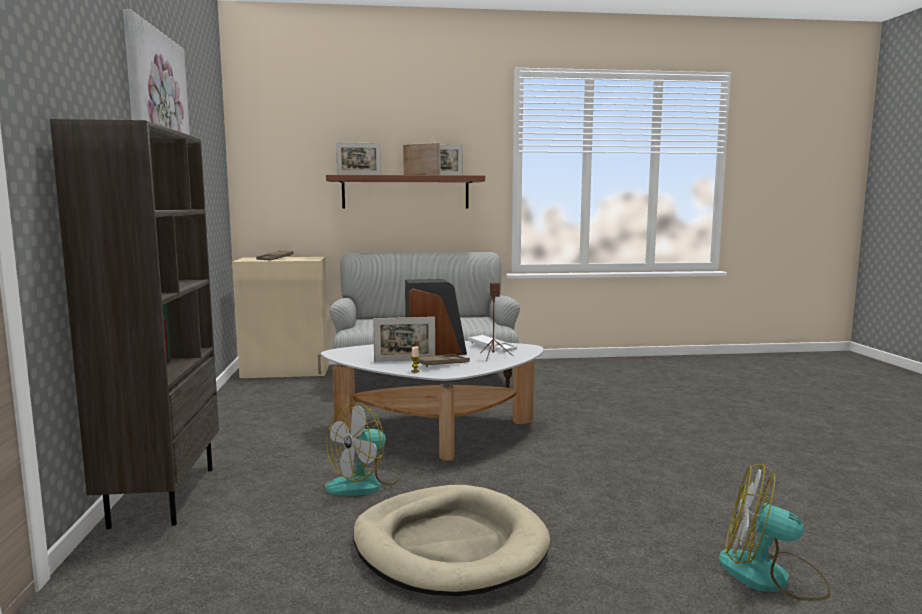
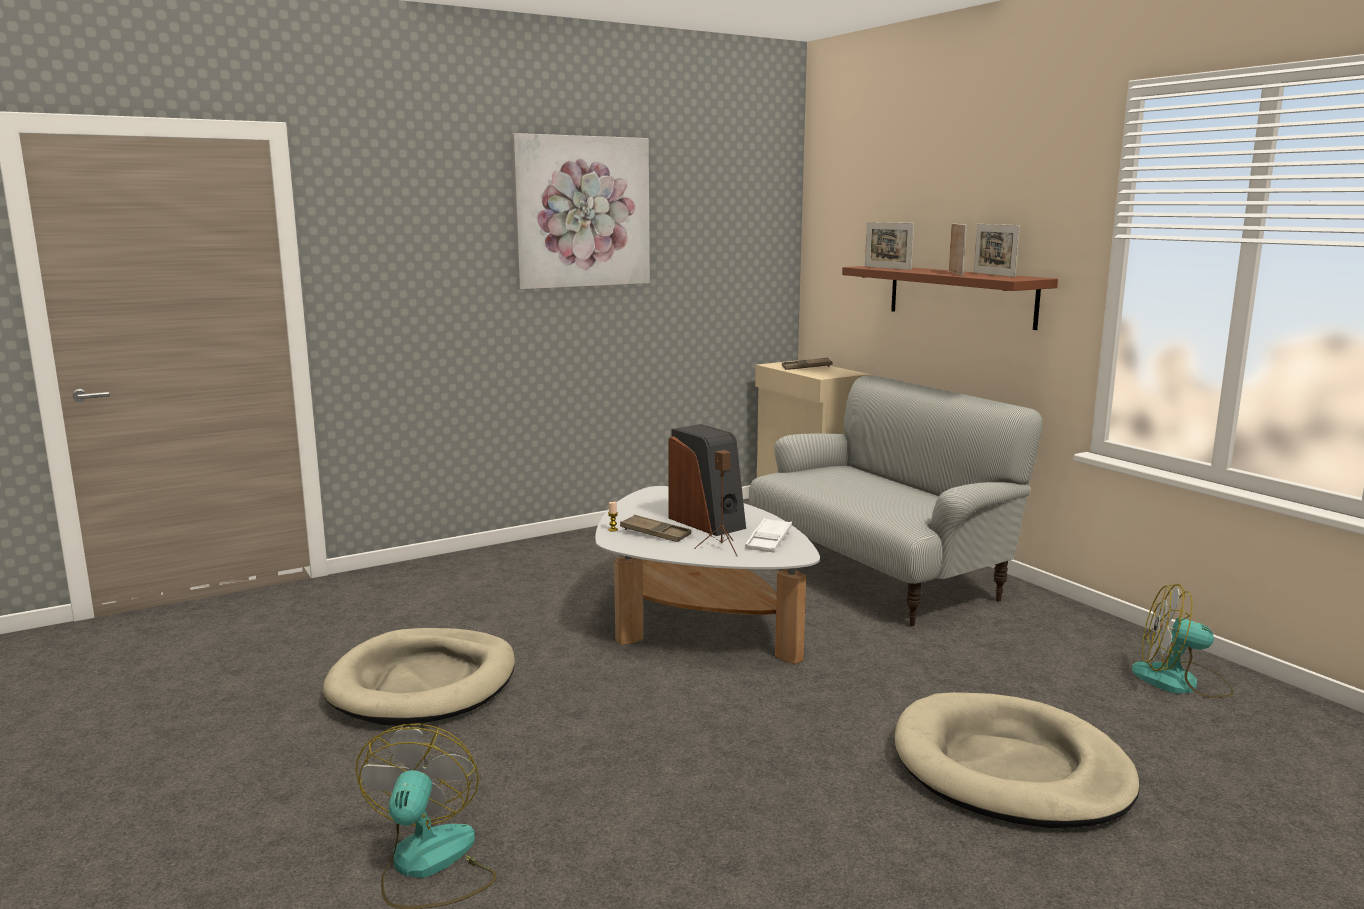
camera: 65 degrees right, 5 degrees up
brown bookcase [50,119,219,529] -> none
fan [325,402,401,495] -> fan moved to [1132,583,1234,698]
picture frame [373,317,435,362] -> none
none -> beige dog bed [894,692,1140,828]

